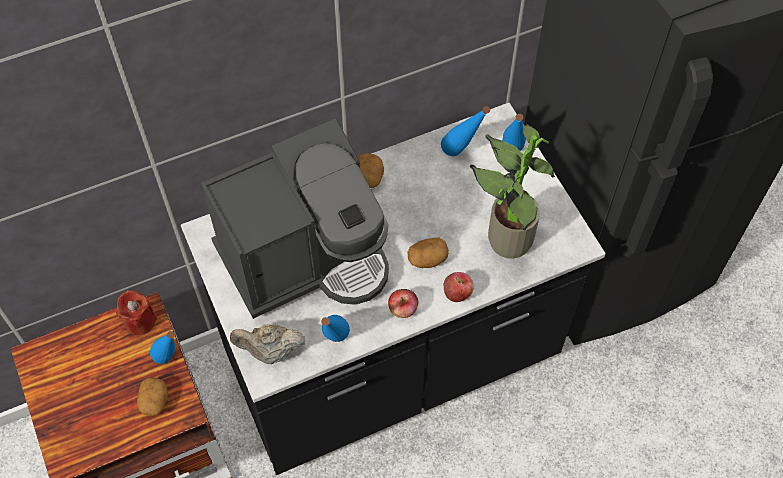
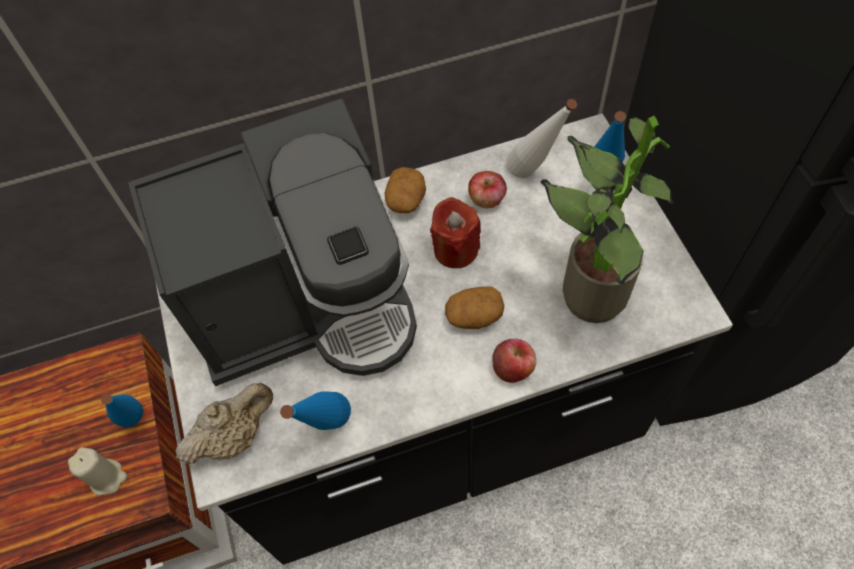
camera: 10 degrees right, 0 degrees up
red candle [116,290,157,335] -> red candle moved to [430,197,481,268]
potato [137,378,168,416] -> beige candle [68,447,127,495]
beige teapot [230,324,306,364] -> beige teapot turned 135 degrees clockwise [175,383,273,465]
apple [388,289,418,318] -> apple moved to [468,171,507,209]
blue bottle [441,106,490,156] -> white bottle [506,99,577,178]

